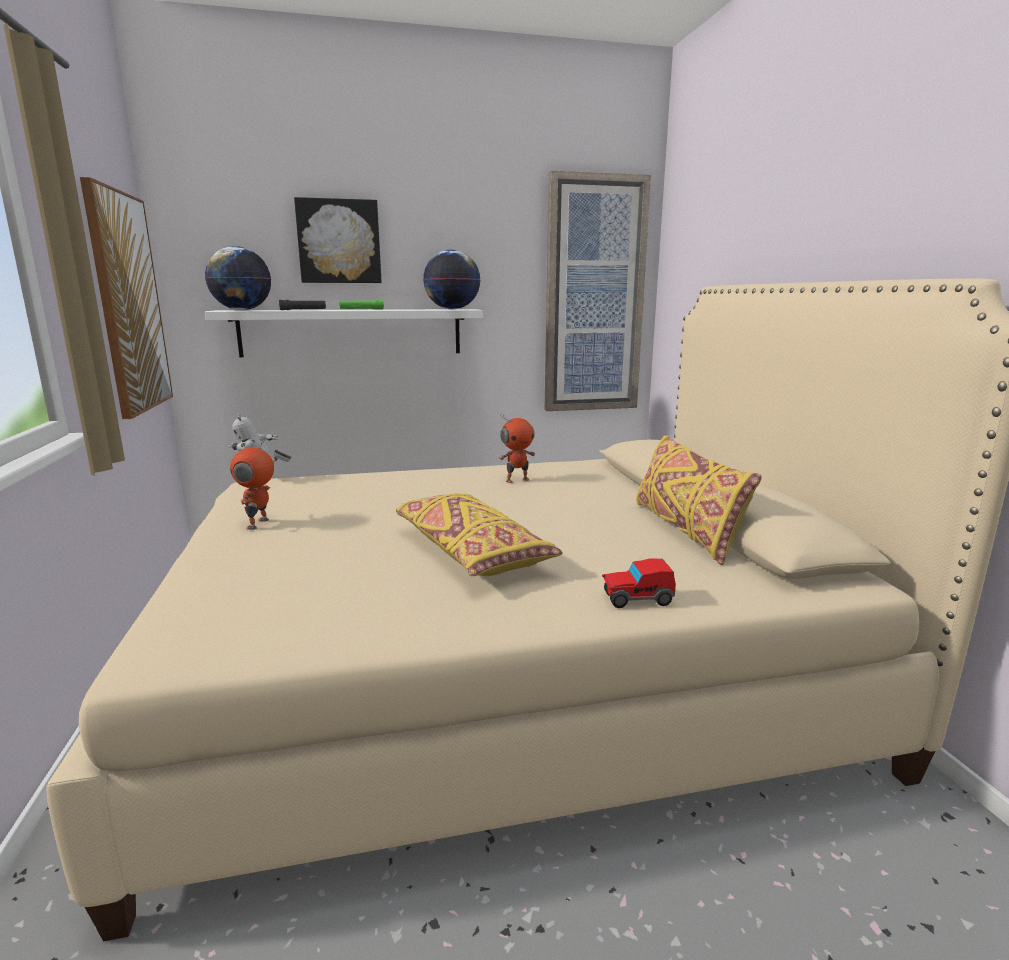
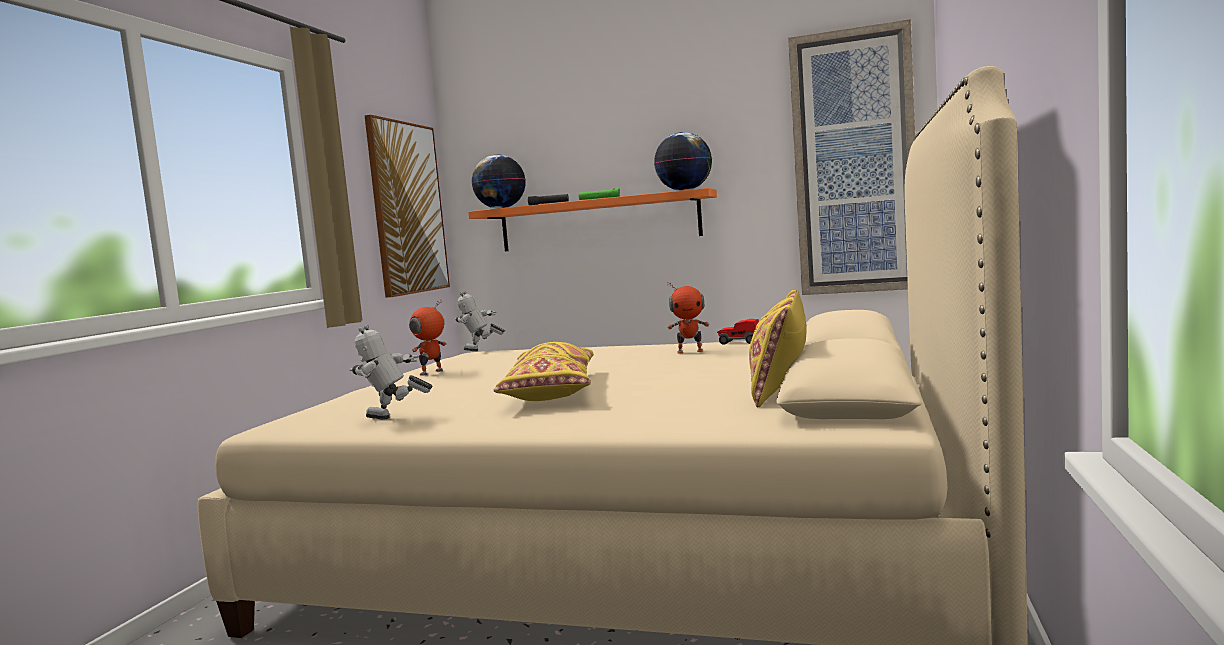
camera: 30 degrees right, 10 degrees down
white shelf [205,309,483,357] -> orange shelf [468,188,717,251]
picture [294,197,382,283] -> none
toy car [602,558,676,608] -> toy car moved to [717,319,759,345]
none -> toy robot [350,325,433,420]

